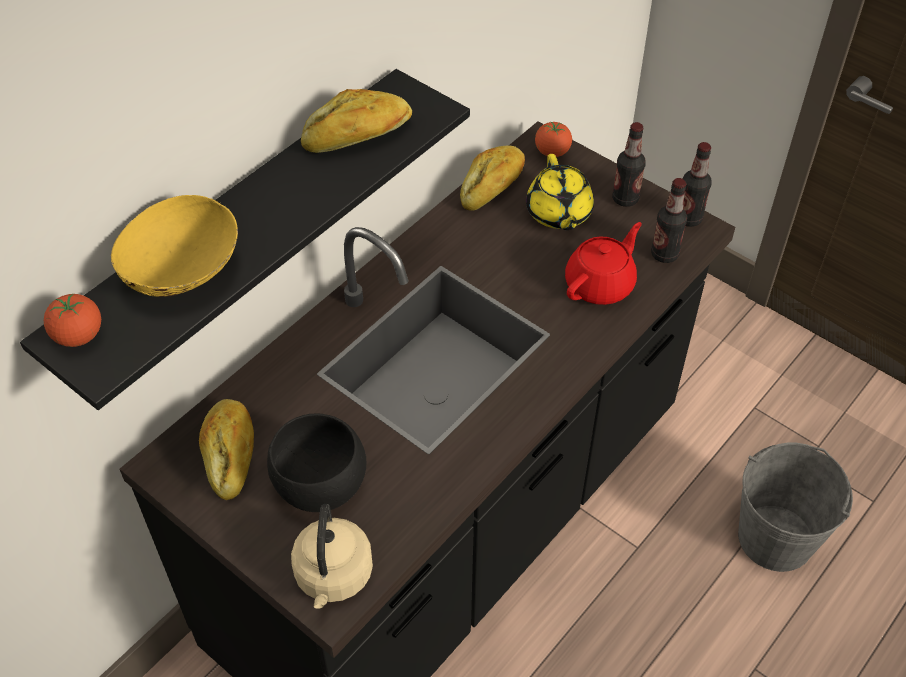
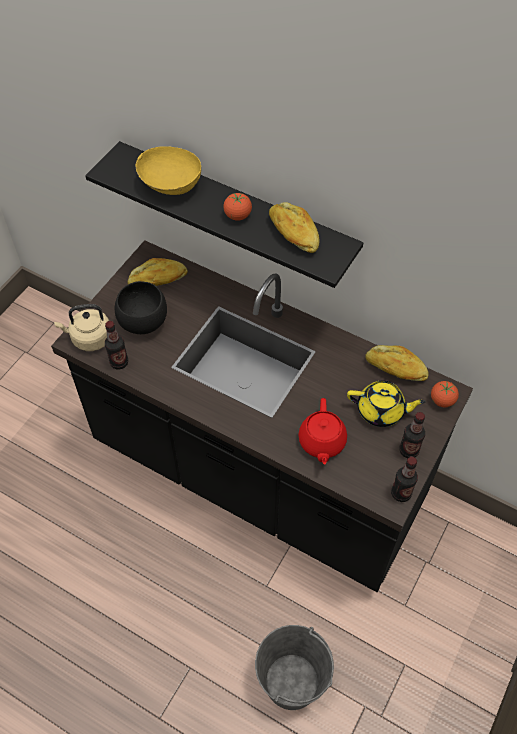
camera: 80 degrees right, 5 degrees up
tomato [44,294,101,347] -> tomato moved to [223,193,252,221]
yellow teapot [526,154,594,230] -> yellow teapot turned 150 degrees counterclockwise [347,380,426,427]
red teapot [565,222,642,305] -> red teapot turned 60 degrees clockwise [298,398,347,465]
bottle [651,178,687,263] -> bottle moved to [105,321,128,370]

